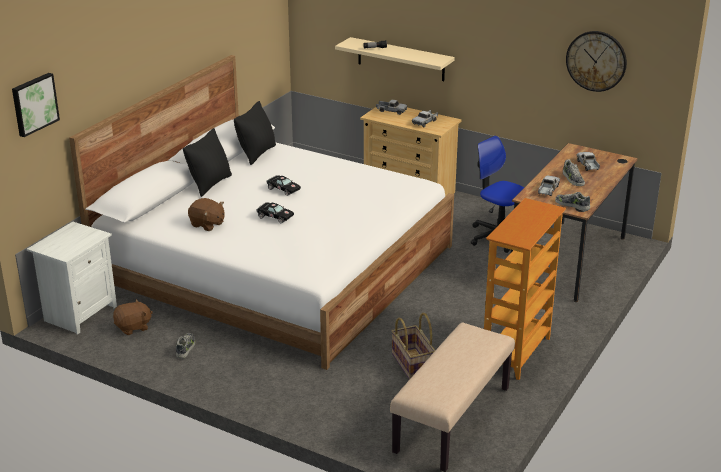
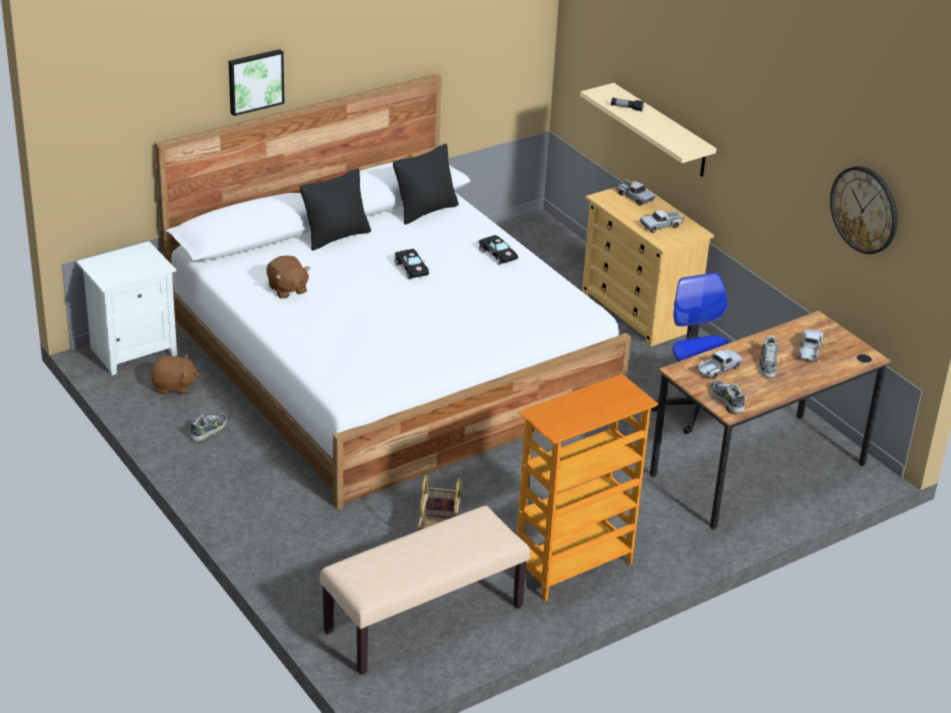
camera: 25 degrees right, 5 degrees up
picture [12,73,60,137] -> picture moved to [229,49,285,116]
black toy car [256,203,294,223] -> black toy car moved to [479,235,518,265]

